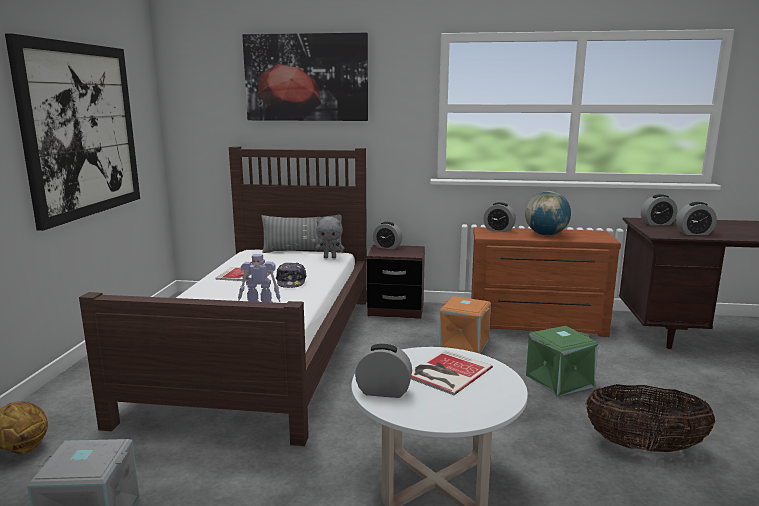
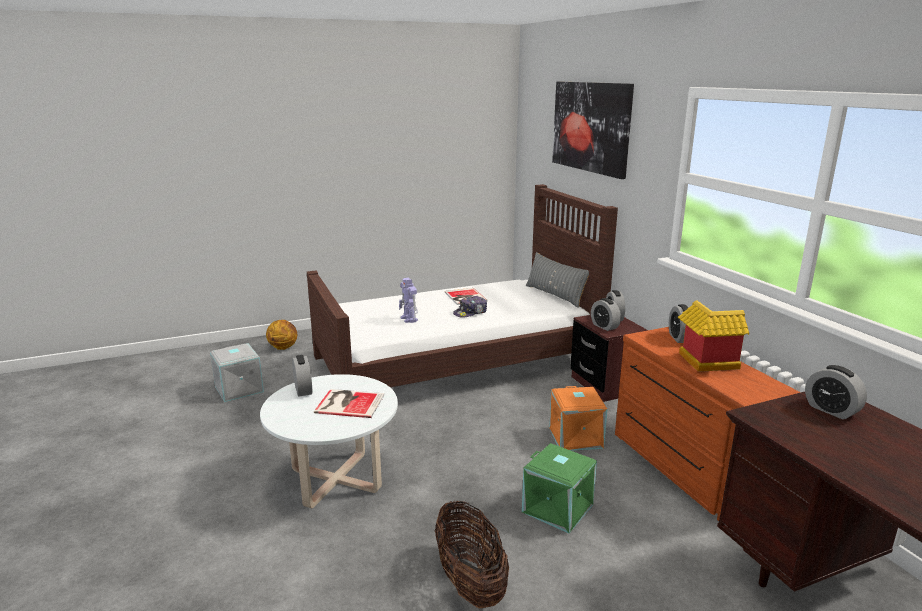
camera: 60 degrees right, 5 degrees up
picture [5,33,140,231] -> none
grey plush toy [315,217,344,258] -> none
globe [525,191,571,236] -> toy house [678,301,749,372]
alarm clock [676,202,717,235] -> alarm clock moved to [591,298,621,331]

